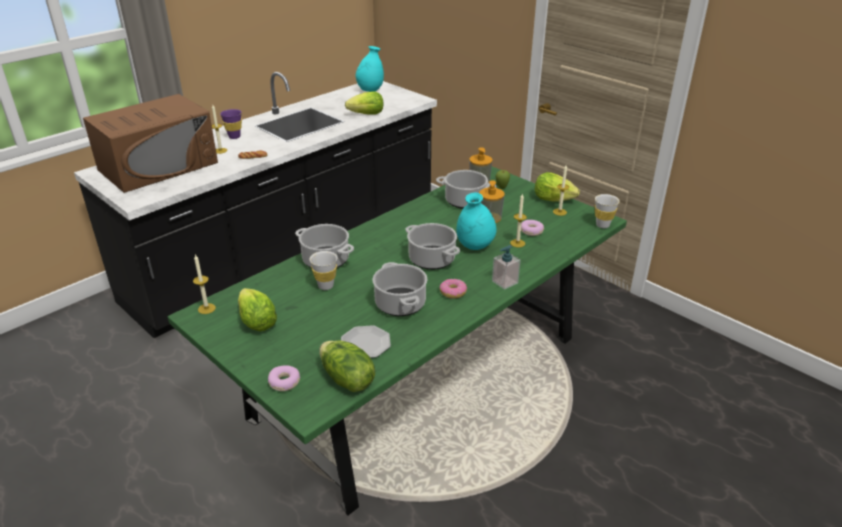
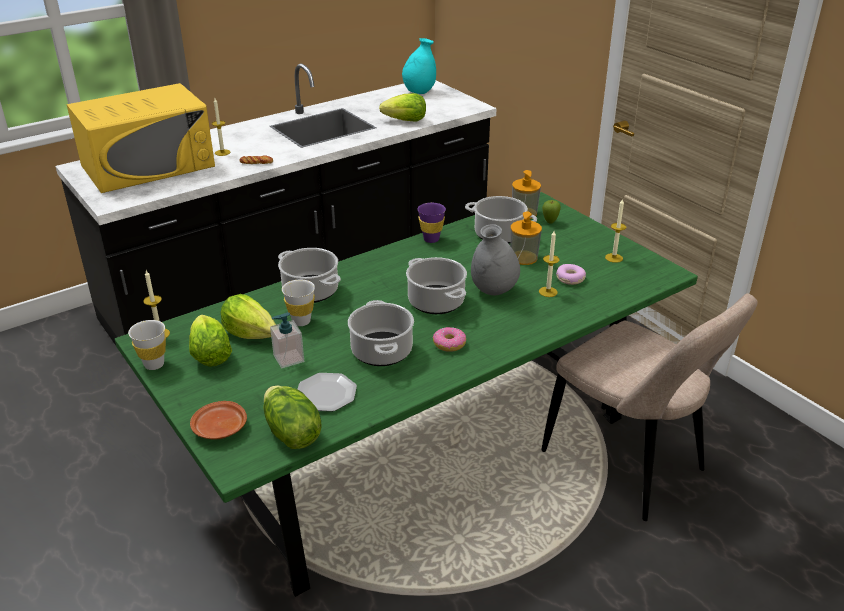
camera: 10 degrees right, 0 degrees up
brown microwave [83,94,218,193] -> yellow microwave [67,83,215,193]
purple cup [220,109,242,139] -> purple cup moved to [418,203,446,243]
donut [268,365,300,391] -> brown plate [190,401,247,440]
turquoise vase [456,192,497,250] -> grey vase [471,224,520,295]
soap dispenser [492,245,521,290] -> soap dispenser moved to [270,312,304,368]
lettuce [534,172,580,202] -> lettuce moved to [221,294,276,339]
white cup [595,194,620,228] -> white cup moved to [128,320,166,370]
none -> beige chair [541,293,758,521]

